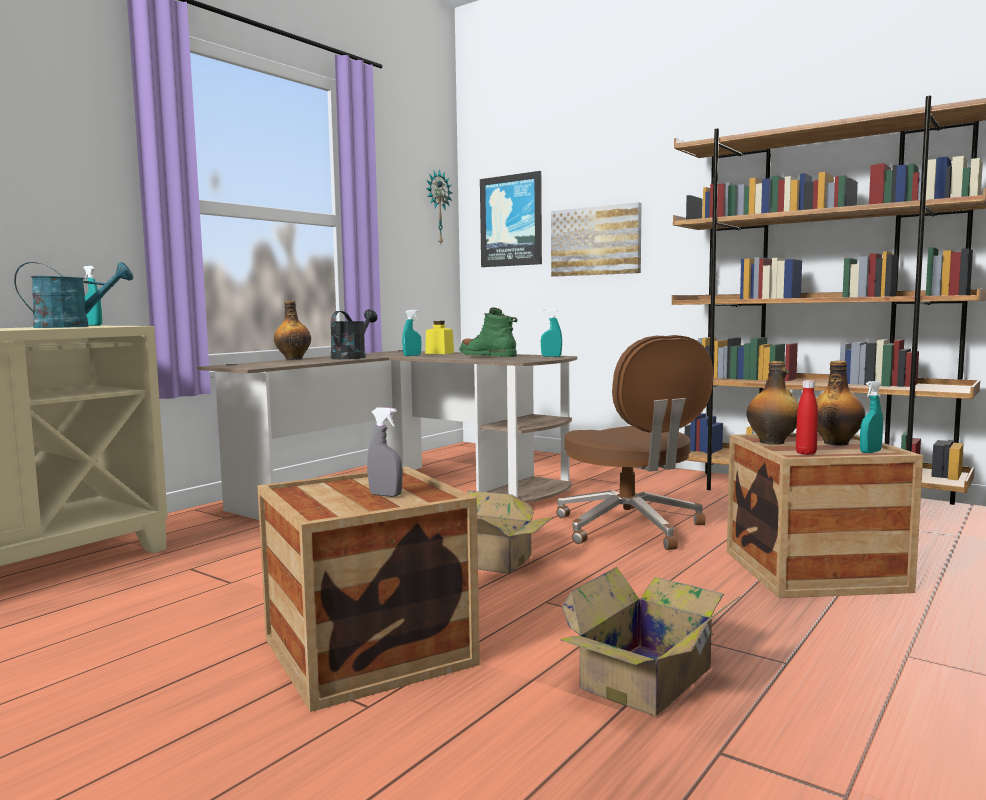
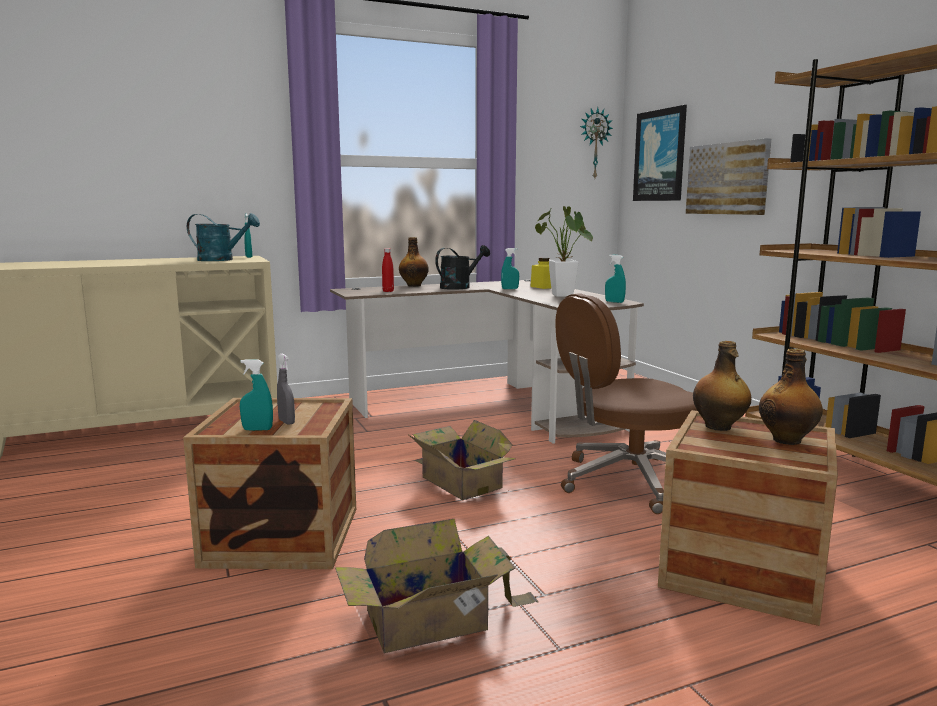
camera: 30 degrees right, 5 degrees up
green boot [459,307,518,357] -> potted plant [535,206,593,297]
brown office chair [556,335,713,550] -> brown office chair turned 60 degrees clockwise [555,293,697,514]
red bottle [796,380,818,455] -> red bottle moved to [382,248,394,292]
turquoise spray bottle [860,381,883,453] -> turquoise spray bottle moved to [240,359,273,431]

